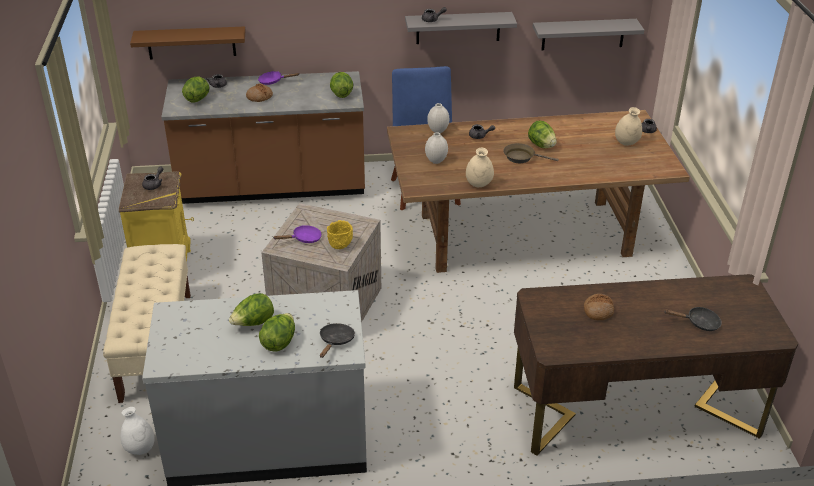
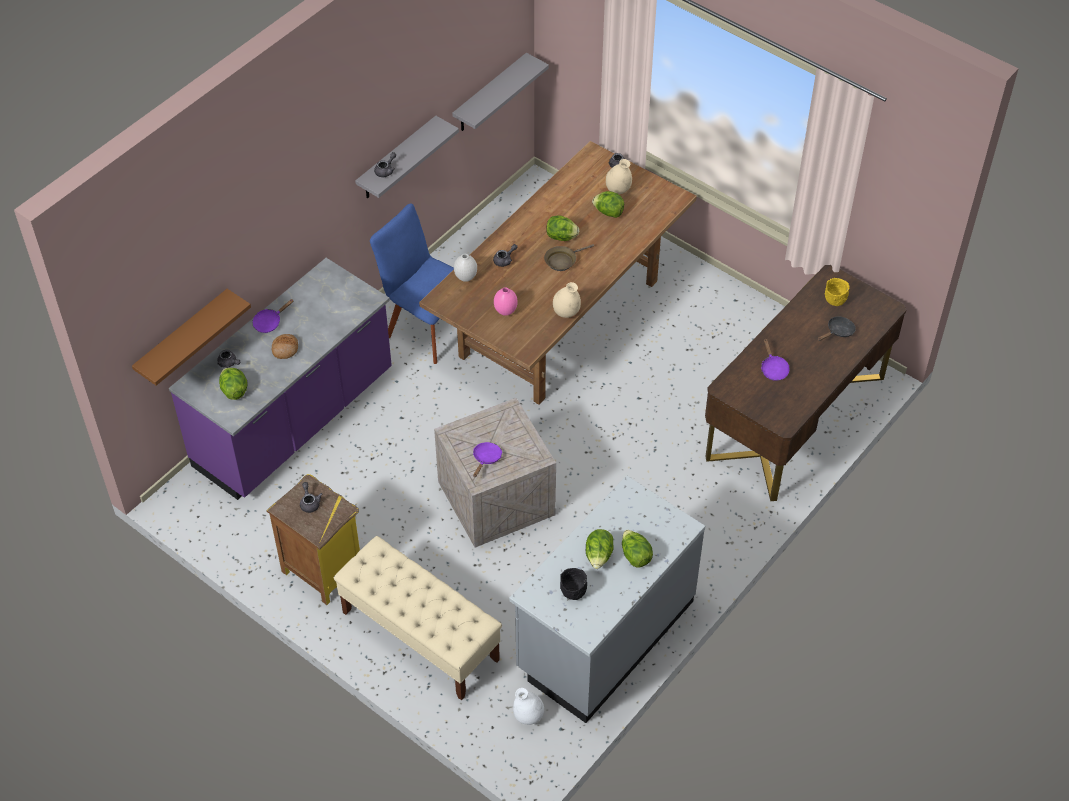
camera: 45 degrees left, 15 degrees up
brown counter [161,71,365,204] -> purple counter [169,258,392,500]
black frying pan [320,323,355,358] -> none
yellow bowl [327,220,353,249] -> yellow bowl moved to [825,278,849,306]
lettuce [330,72,353,98] -> lettuce moved to [592,191,624,218]
white vase [425,132,448,164] -> pink vase [494,287,518,316]
bread [584,294,614,320] -> purple frying pan [761,338,790,381]
none -> black bowl [560,568,587,600]

